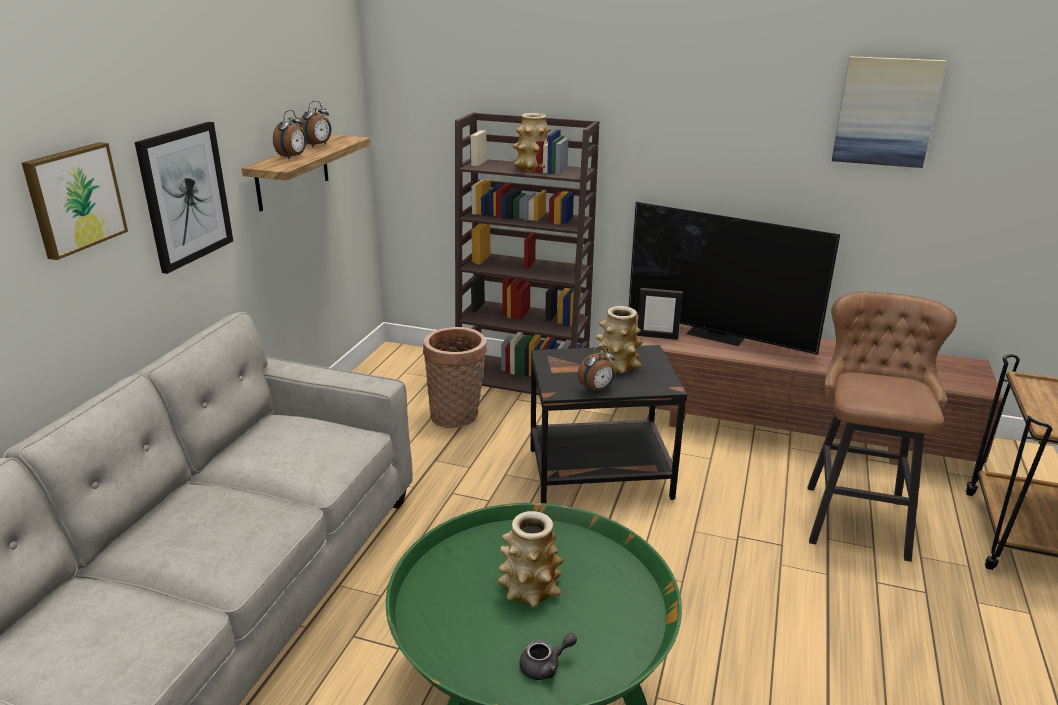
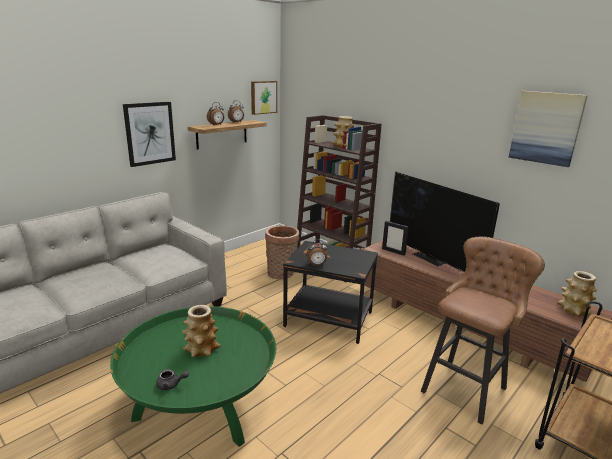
camera: 25 degrees right, 5 degrees down
picture [22,142,128,260] -> picture moved to [251,81,277,115]
vase [596,306,643,374] -> vase moved to [558,271,597,316]

